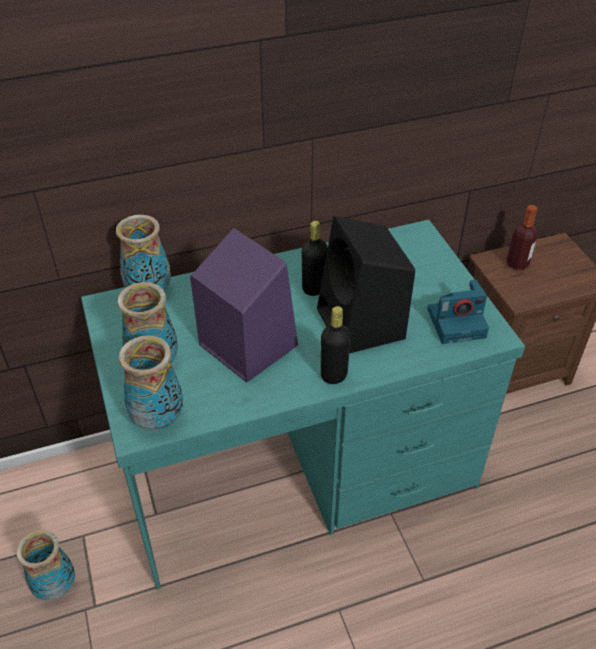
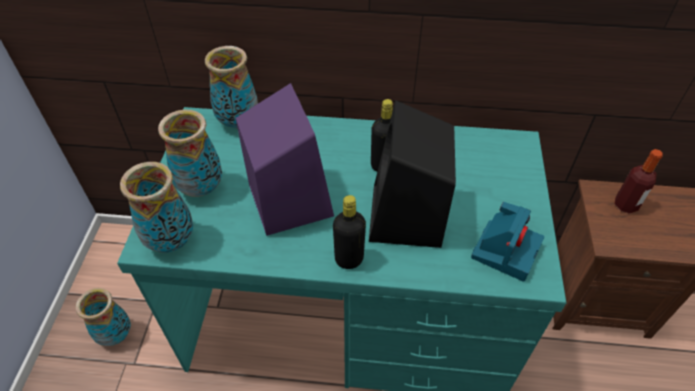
camera: 25 degrees right, 5 degrees up
camera [427,280,489,344] -> camera turned 75 degrees counterclockwise [471,202,544,282]

